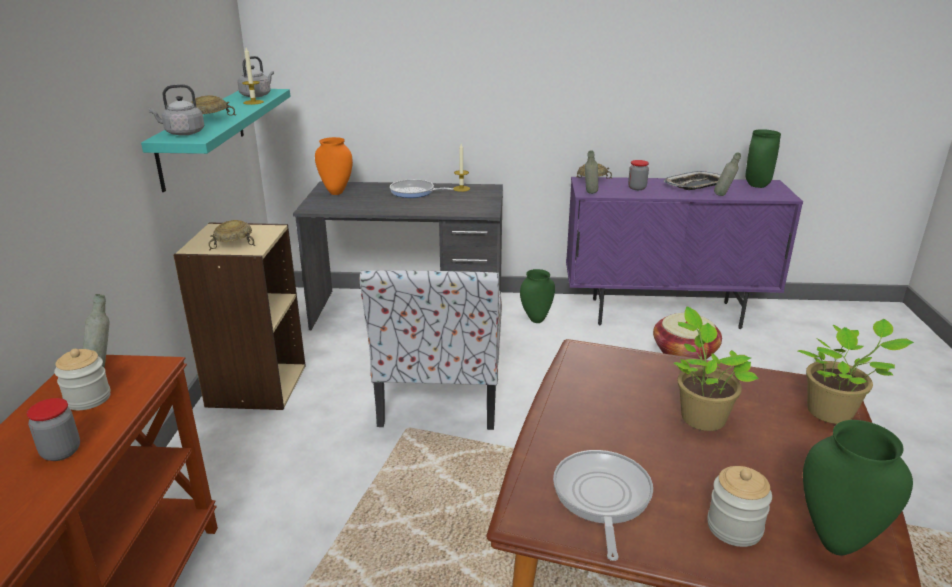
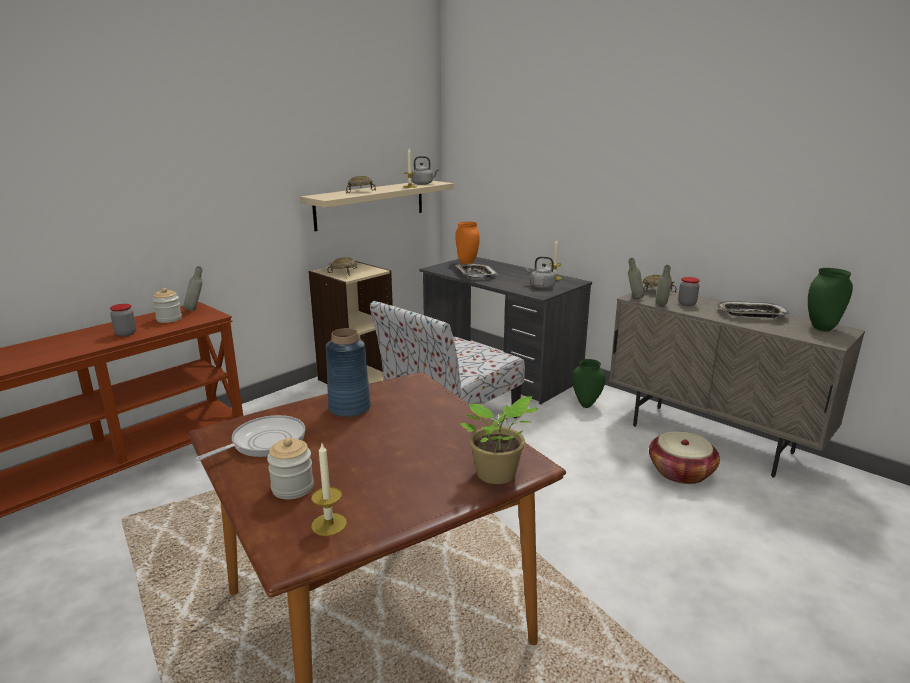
camera: 40 degrees right, 5 degrees down
turquoise shelf [141,89,291,192] -> beige shelf [300,181,454,231]
grey kettle [149,84,204,136] -> grey kettle moved to [525,256,556,288]
frying pan [390,179,454,198] -> none
purple cabinet [566,177,803,329] -> beige cabinet [609,286,865,478]
potted plant [674,307,759,431] -> none
grey bottle [714,152,741,196] -> grey bottle moved to [656,265,672,306]
green vase [803,420,913,556] -> candle [311,444,347,536]
none -> blue vase [326,328,371,417]
none -> tray [455,264,498,278]

